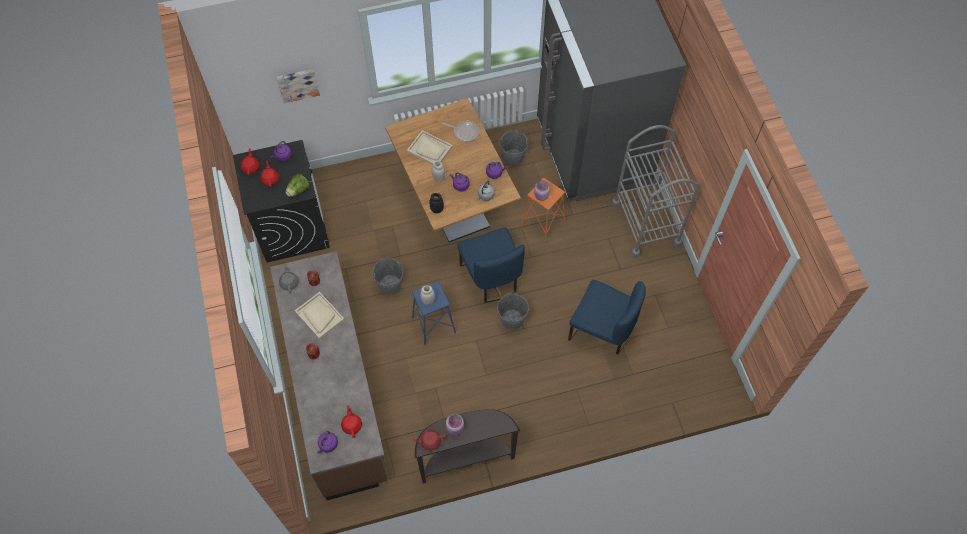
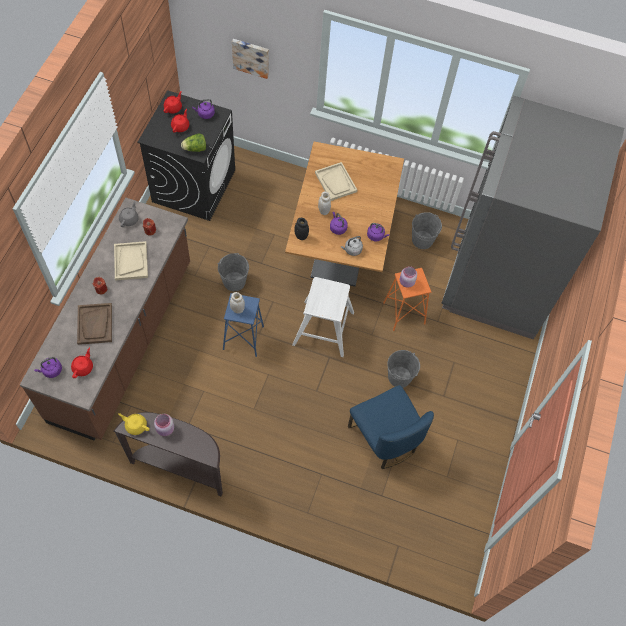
camera: 30 degrees right, 0 degrees up
red teapot [412,430,446,451] -> yellow teapot [118,413,150,435]
frying pan [442,121,479,142] -> none
blue chair [458,227,525,303] -> white stool [293,277,354,357]
grey bucket [497,292,529,330] -> grey bucket moved to [387,350,420,388]
grey cart [612,125,700,258] -> none
none -> brown tray [77,303,112,345]

